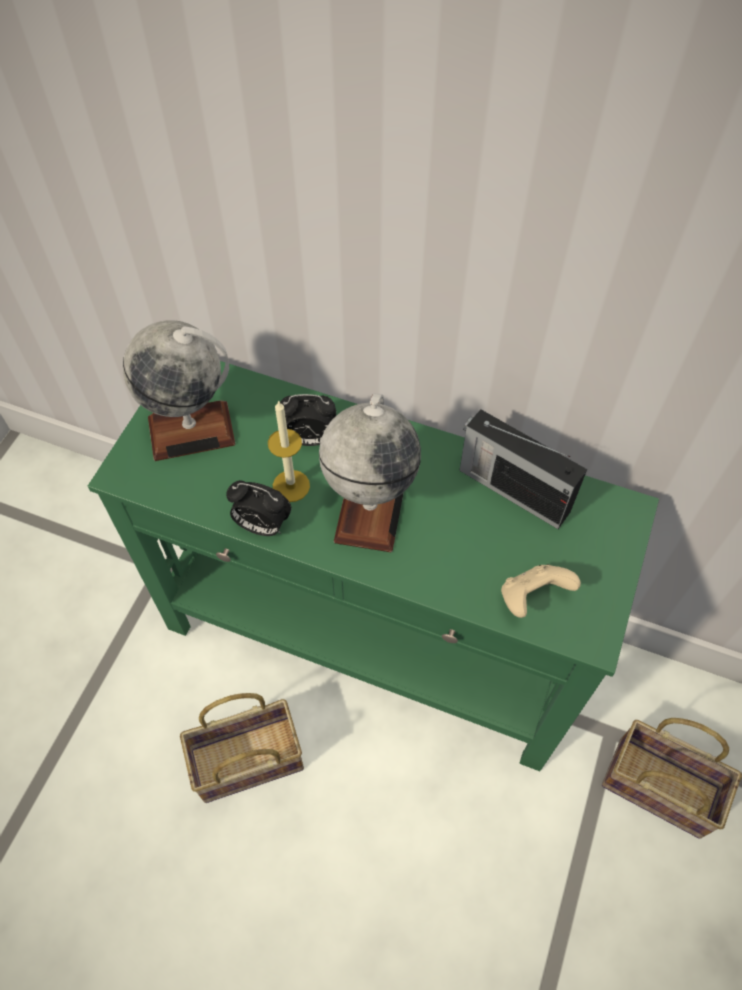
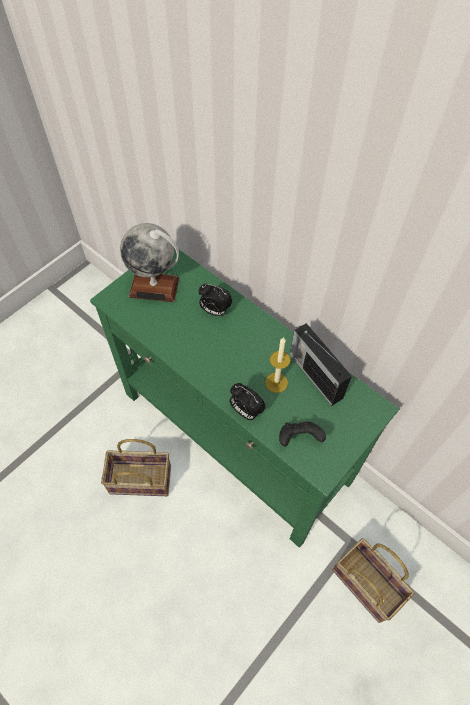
camera: 20 degrees right, 0 degrees up
alarm clock [226,480,291,536] -> alarm clock moved to [229,383,266,420]
candle [268,400,310,502] -> candle moved to [265,337,290,393]
globe [319,393,421,552] -> none
beige game controller [501,565,581,618] -> black game controller [279,422,326,446]

